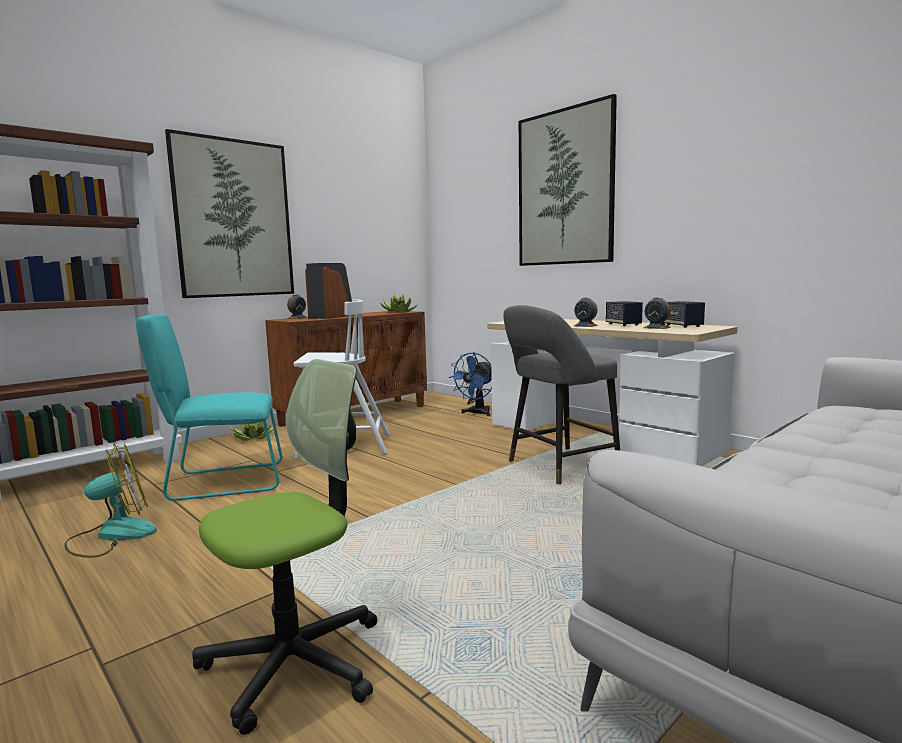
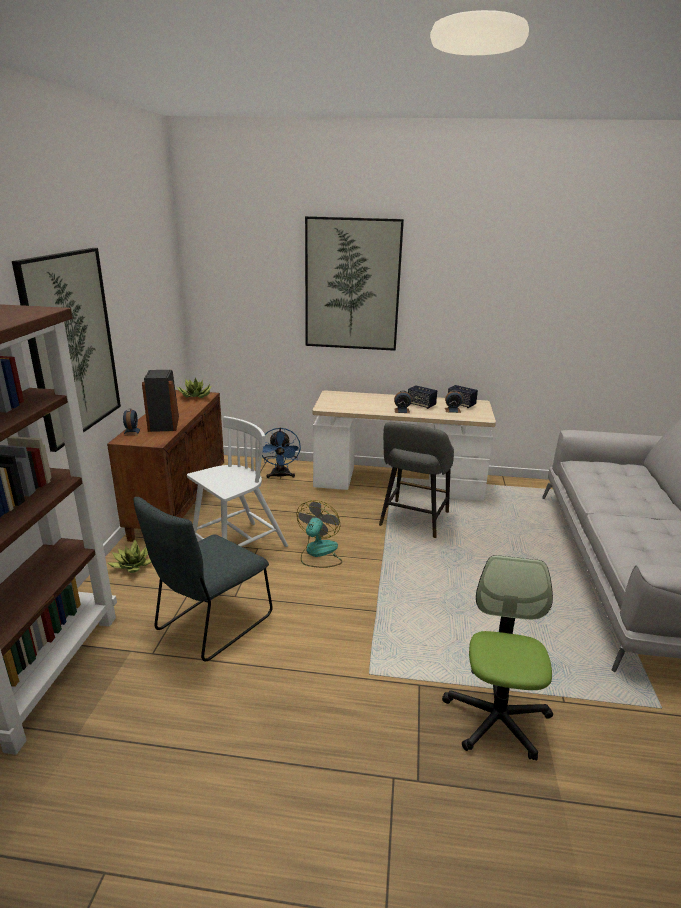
camera: 40 degrees left, 15 degrees up
fan [64,443,157,558] -> fan moved to [297,500,342,568]
turquoise chair [136,314,283,501] -> grey chair [133,497,273,661]

